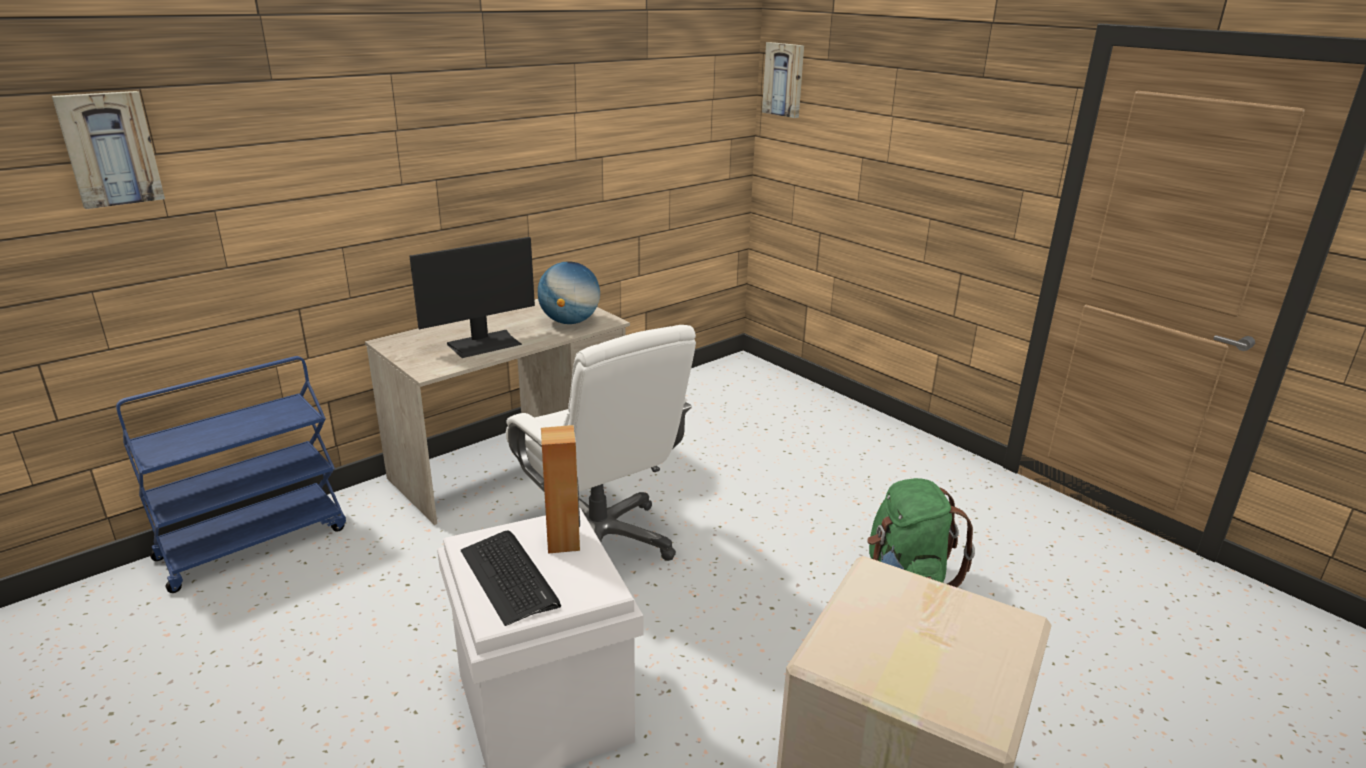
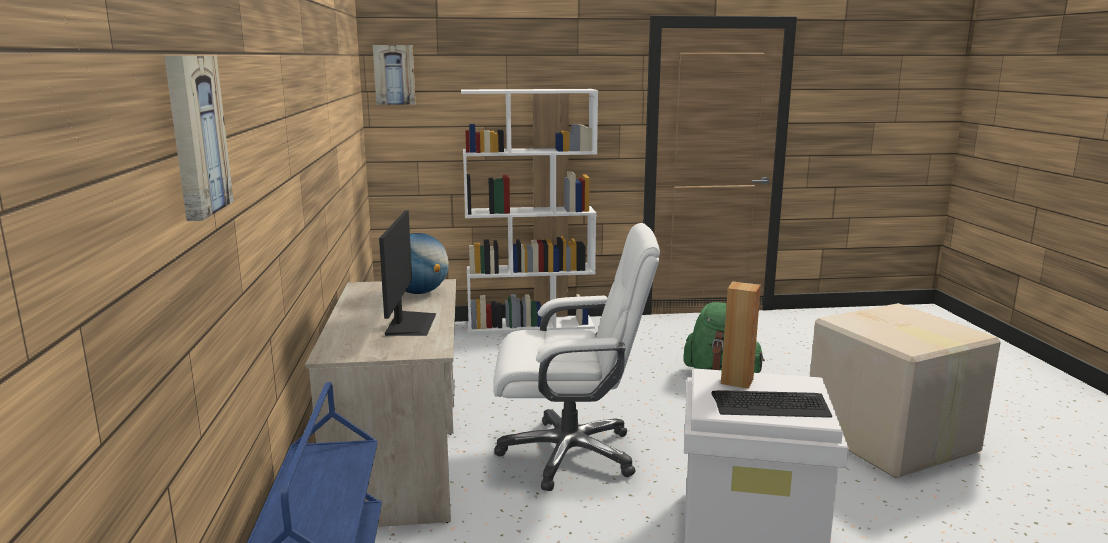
camera: 55 degrees left, 10 degrees down
none -> white bookcase [461,89,598,334]

